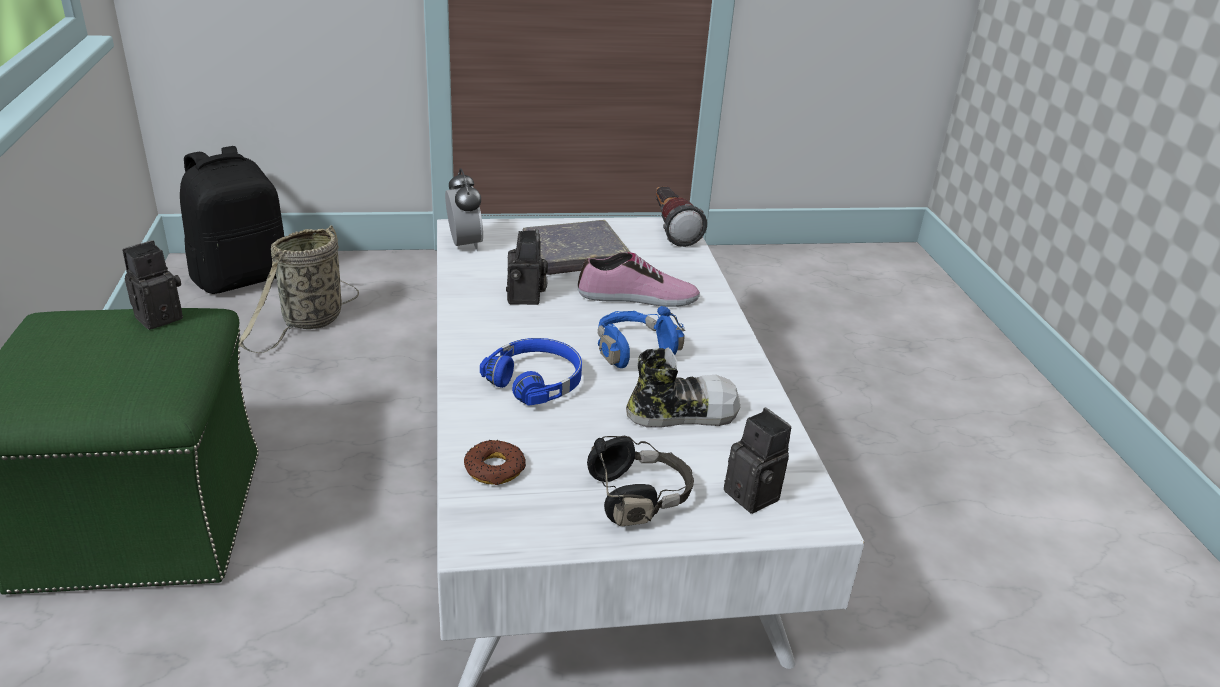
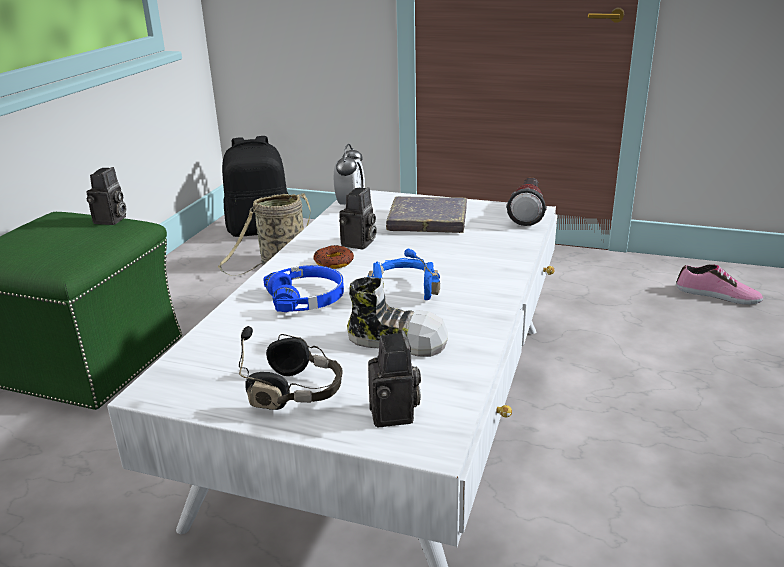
camera: 30 degrees right, 5 degrees down
camera [122,240,183,330] -> camera turned 120 degrees clockwise [86,167,126,225]
donut [464,440,526,485] -> donut moved to [314,245,354,269]
shoe [578,252,700,307] -> shoe moved to [676,264,763,304]

